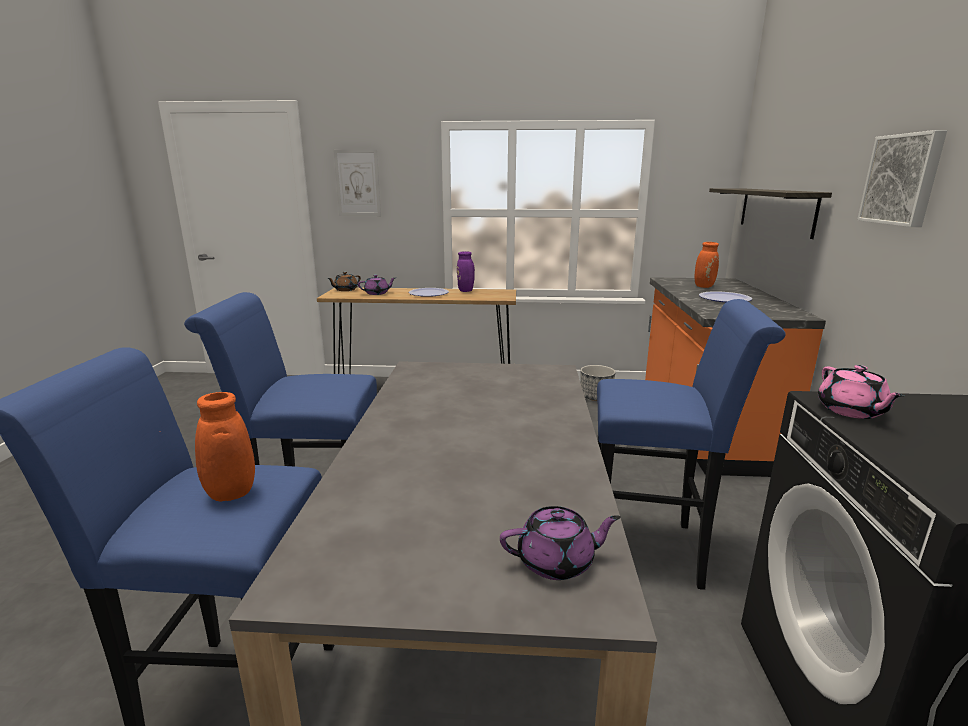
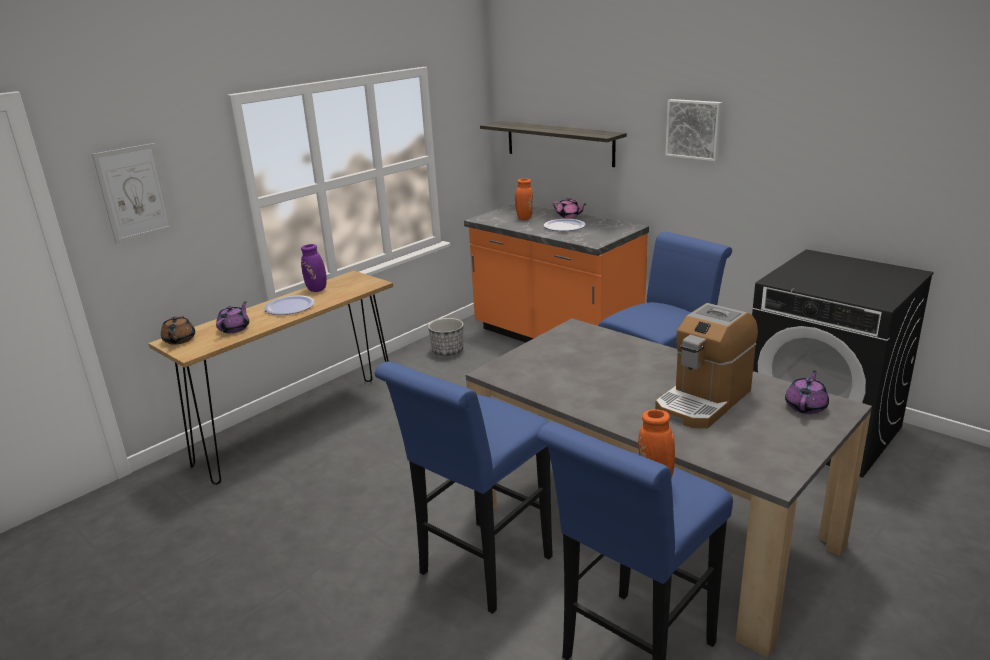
camera: 50 degrees left, 5 degrees up
pink teapot [818,365,904,419] -> pink teapot moved to [552,198,586,218]
none -> coffee machine [655,303,758,428]

